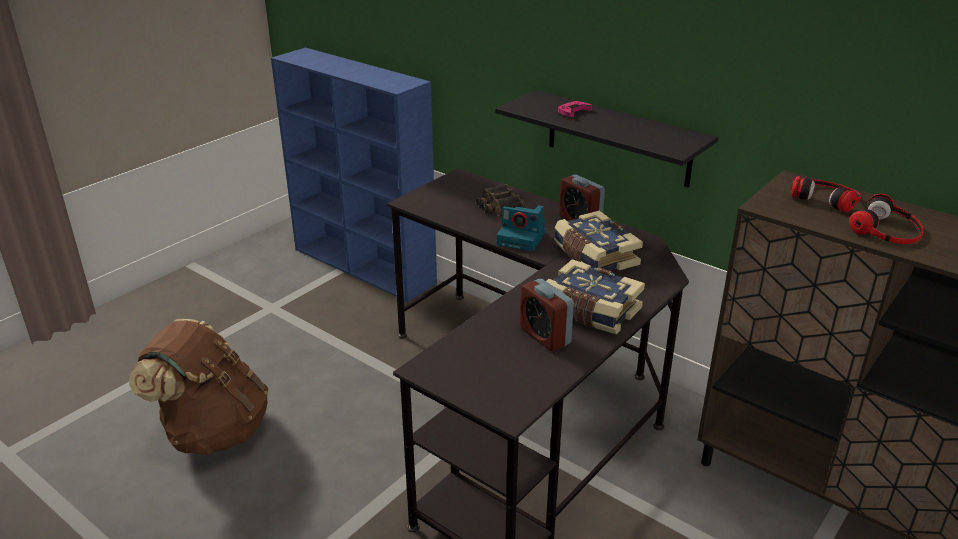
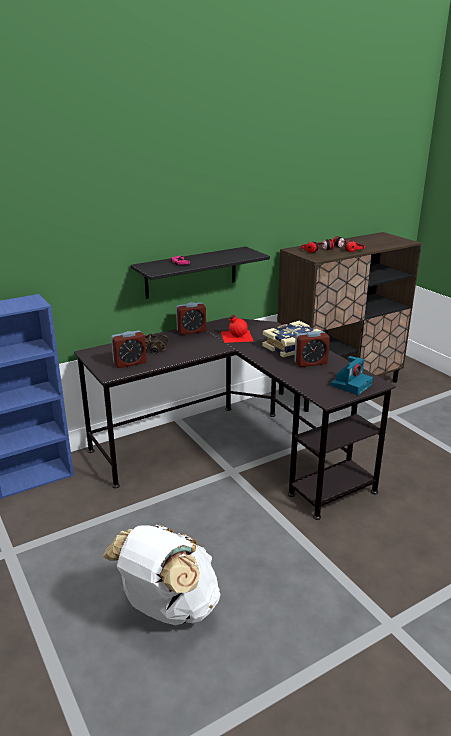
camera: 70 degrees left, 5 degrees down
brown backpack [129,319,268,455] -> white backpack [103,525,221,625]
camera [497,205,545,251] -> camera moved to [330,356,373,395]
book [554,211,643,271] -> red bottle [221,315,253,343]
none -> alarm clock [111,330,147,368]

